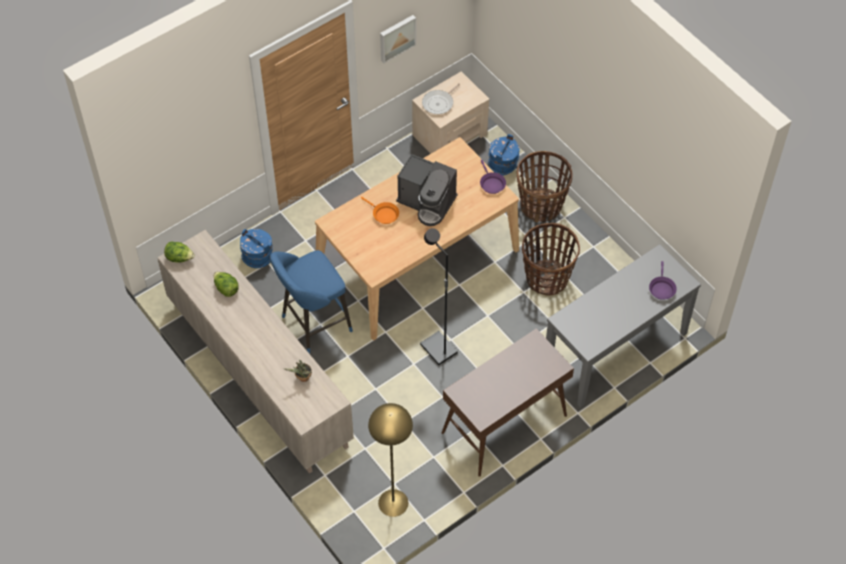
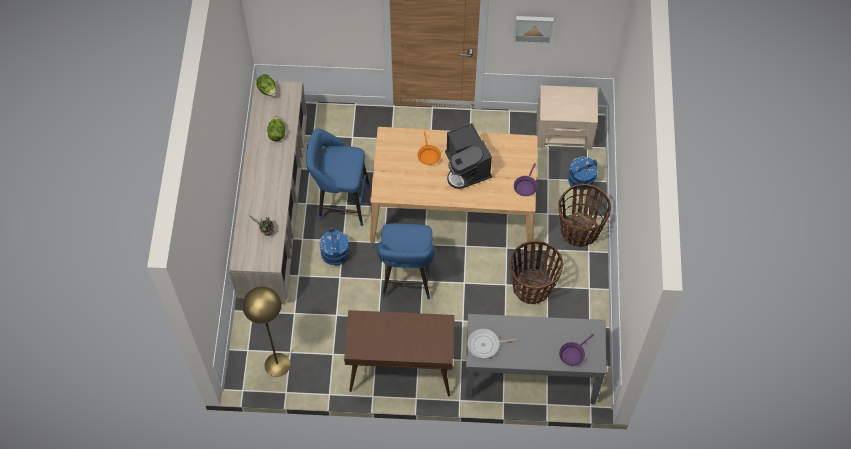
camera: 40 degrees right, 5 degrees up
blue bucket [240,229,273,268] -> blue bucket moved to [319,228,349,265]
black floor lamp [420,228,458,365] -> blue stool [377,223,435,299]
frying pan [422,84,460,114] -> frying pan moved to [467,329,517,358]

